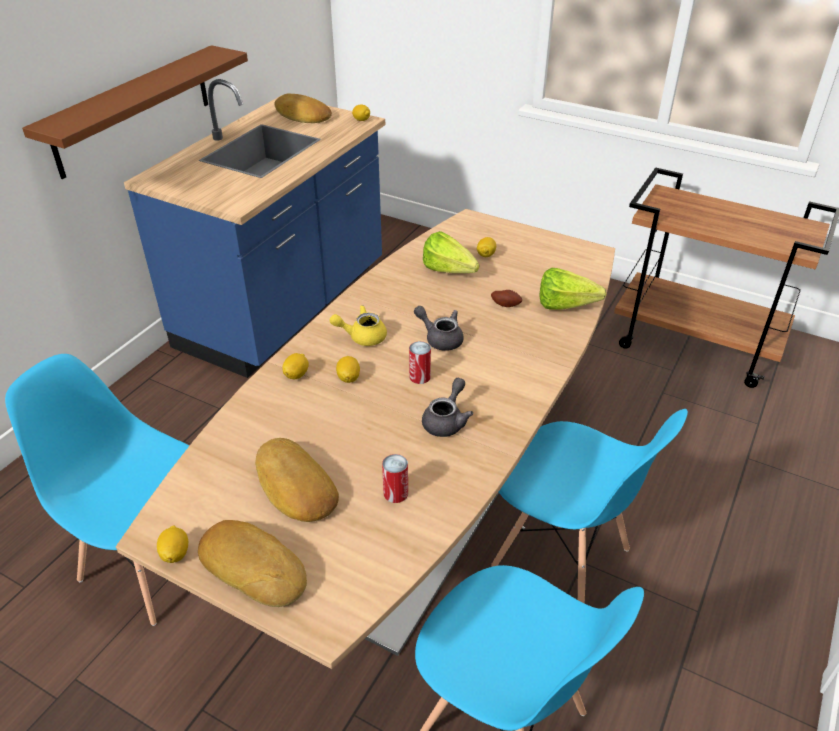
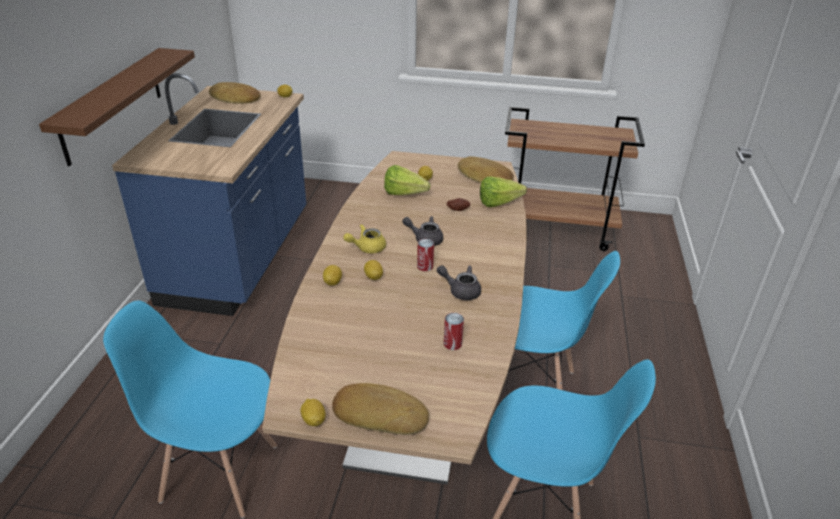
camera: 20 degrees left, 5 degrees down
bread [255,438,339,522] -> bread moved to [458,156,514,183]
grey teapot [422,378,473,437] -> grey teapot turned 75 degrees counterclockwise [437,265,481,300]

